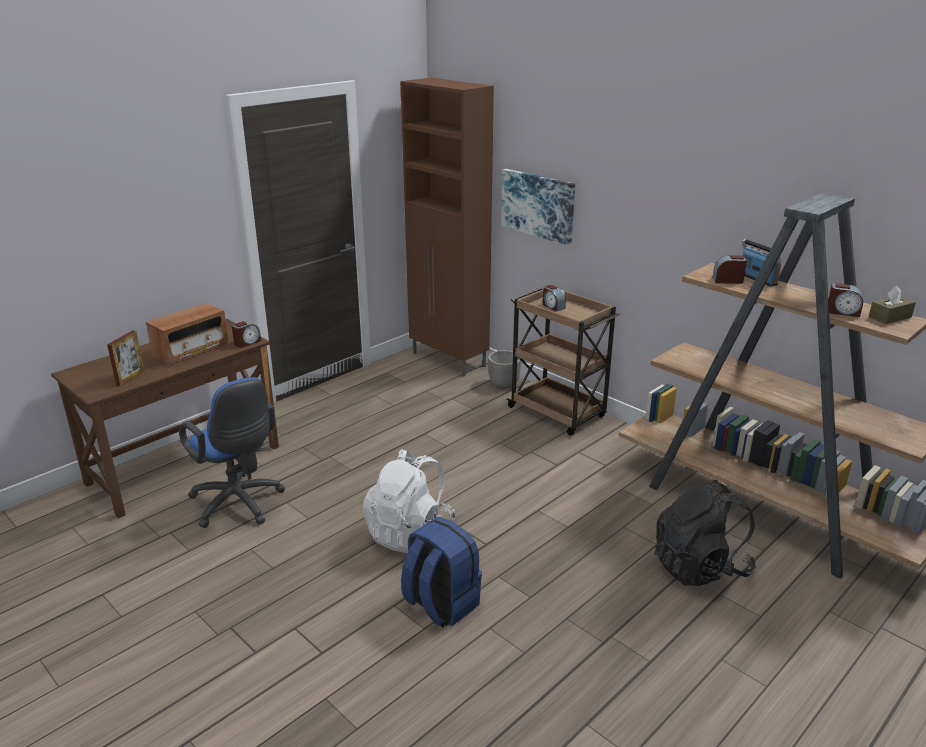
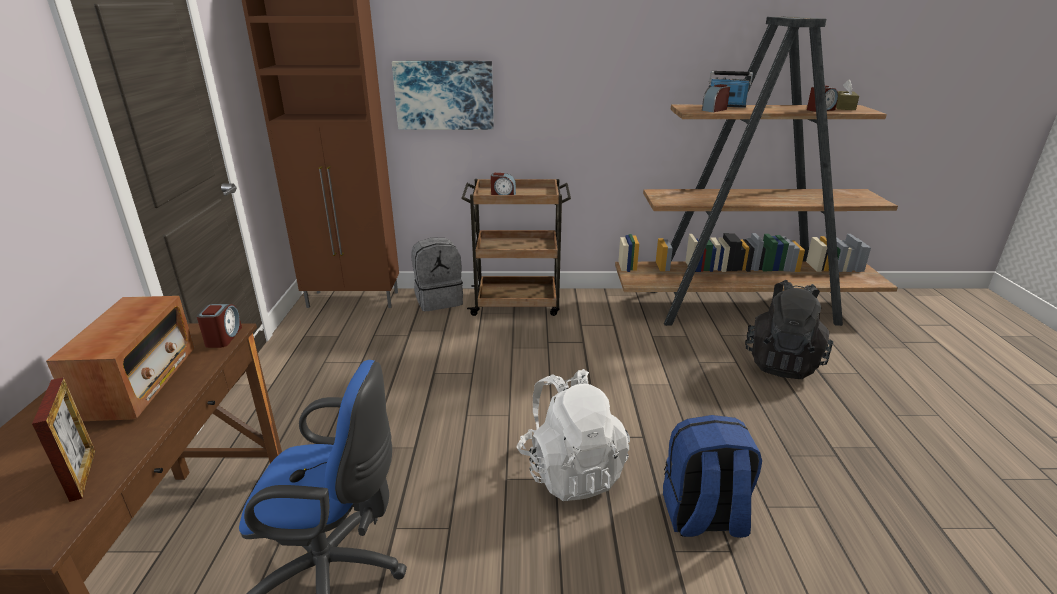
camera: 45 degrees left, 0 degrees up
planter [488,350,522,389] -> grey backpack [411,237,463,311]

